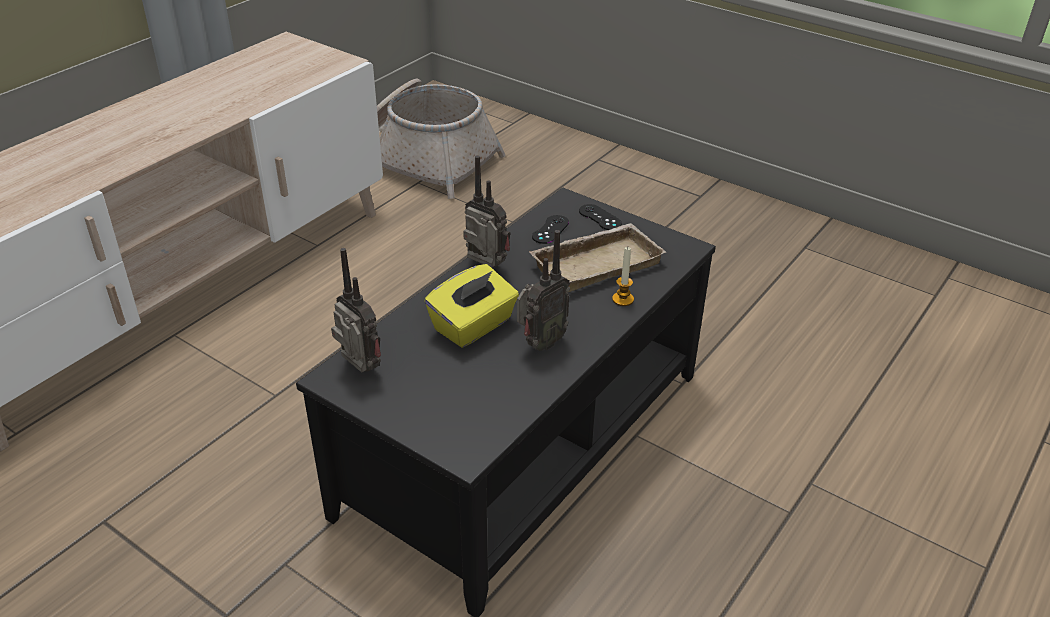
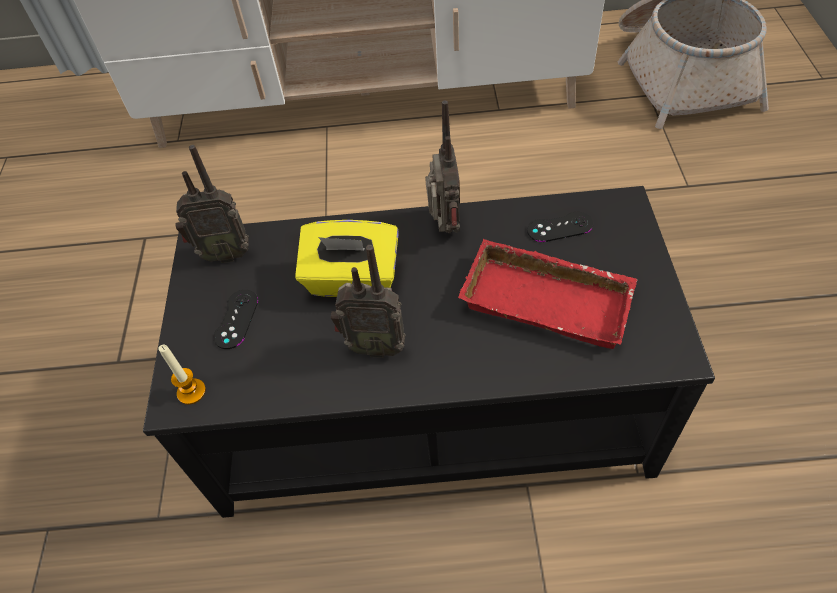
camera: 55 degrees right, 15 degrees up
radio [331,248,381,373] -> radio turned 75 degrees clockwise [176,145,249,263]
beige tray [529,223,666,292] -> red tray [458,239,638,349]
black game controller [579,204,622,230] -> black game controller moved to [213,290,258,349]
candle [612,247,634,306] -> candle moved to [158,345,206,405]

